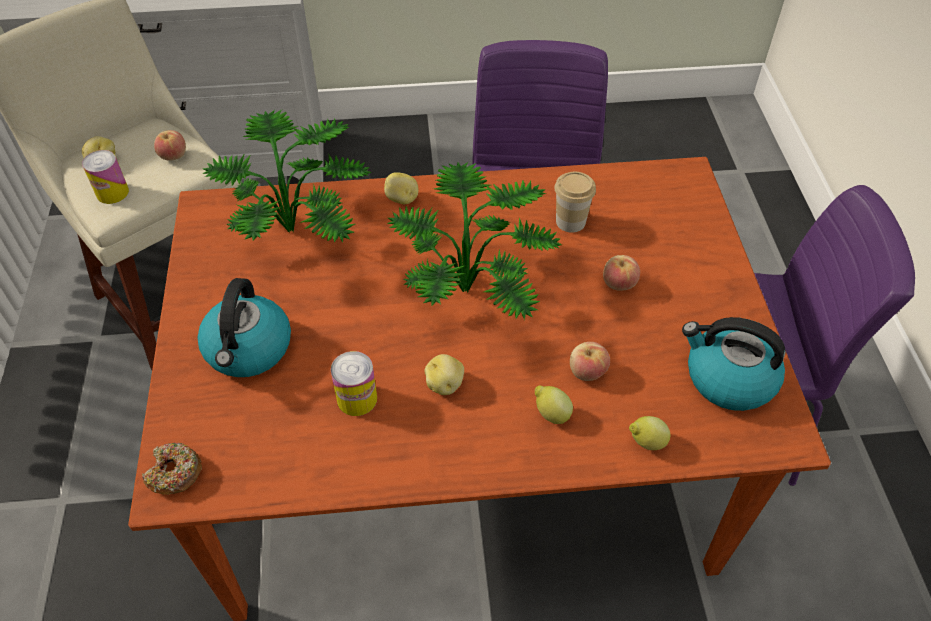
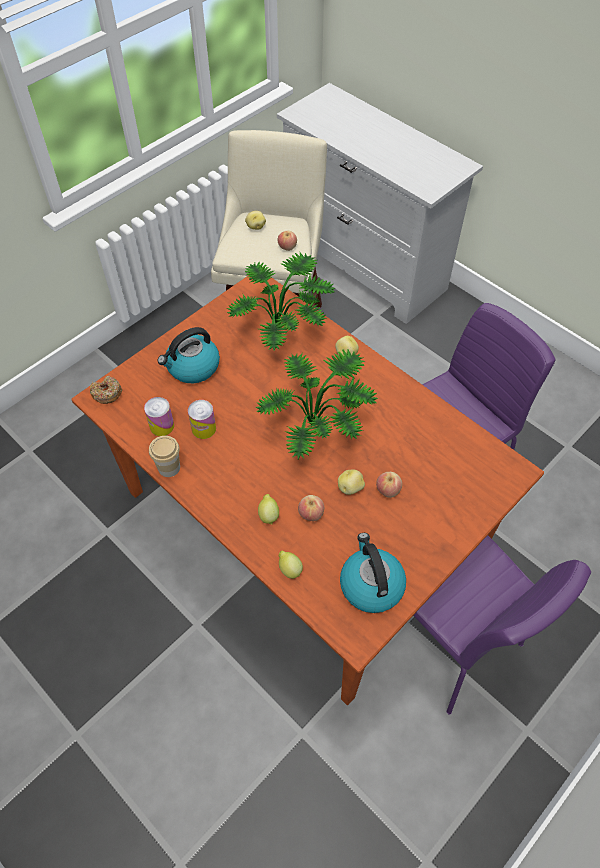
camera: 50 degrees right, 5 degrees up
can [82,150,129,204] -> can moved to [144,397,174,436]
potato [425,354,464,395] -> potato moved to [338,469,365,495]
cup [555,172,596,233] -> cup moved to [149,436,180,477]

